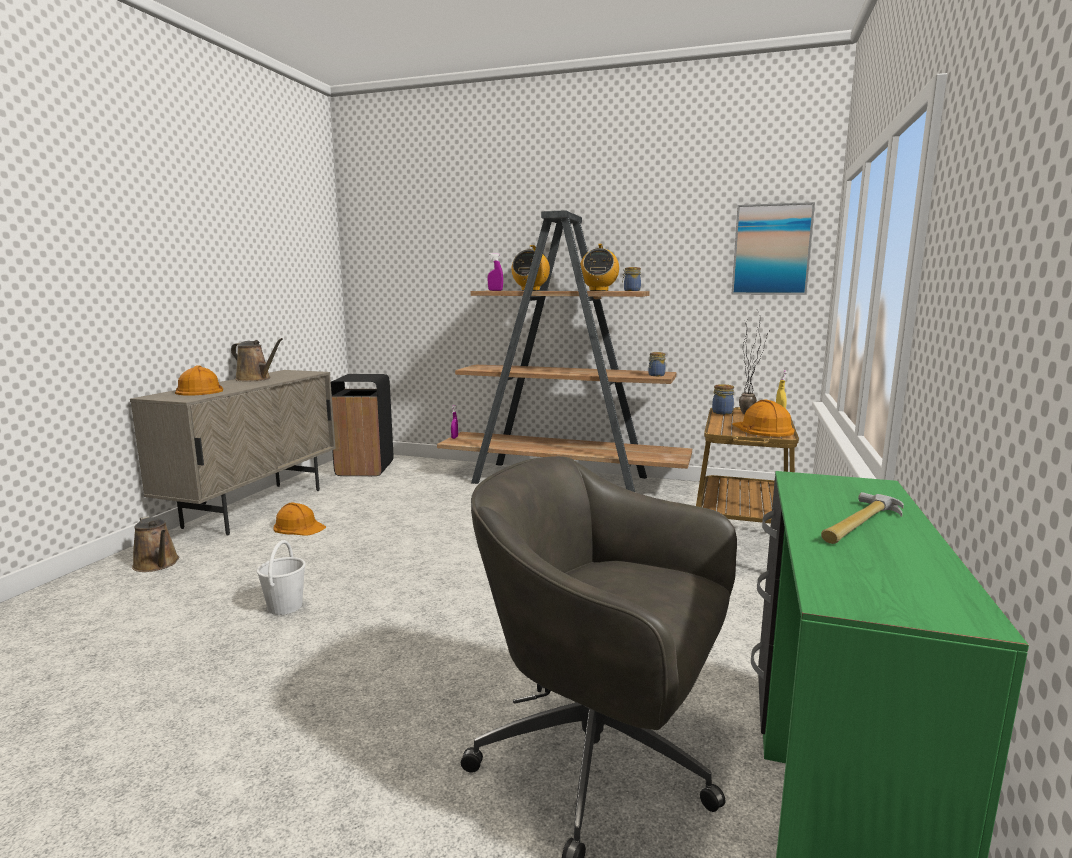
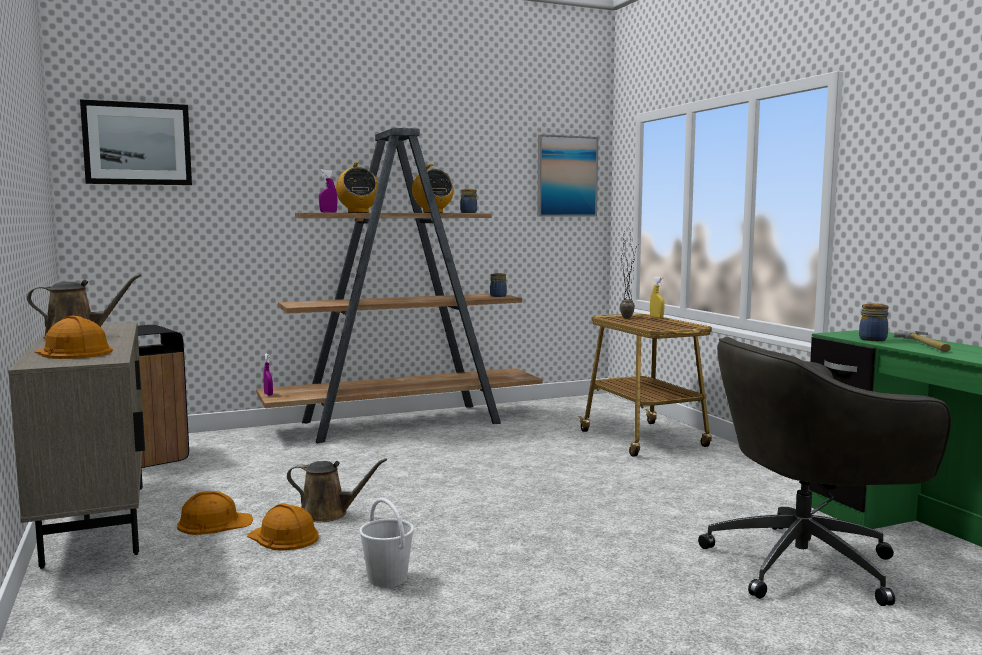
camera: 40 degrees left, 5 degrees down
brown watering can [132,516,179,572] -> brown watering can moved to [287,458,387,522]
jar [712,384,734,415] -> jar moved to [859,303,889,341]
orange hard hat [732,399,795,437] -> orange hard hat moved to [247,503,319,550]
none -> picture [80,99,192,185]

